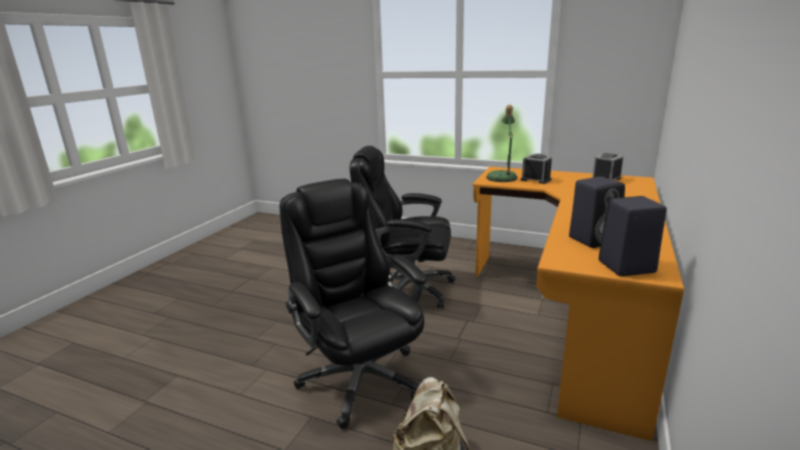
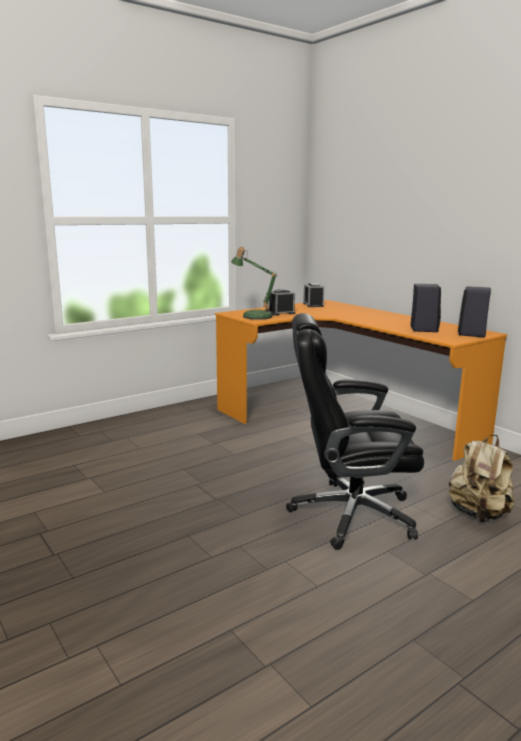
camera: 60 degrees left, 5 degrees down
black office chair [349,146,456,308] -> none

